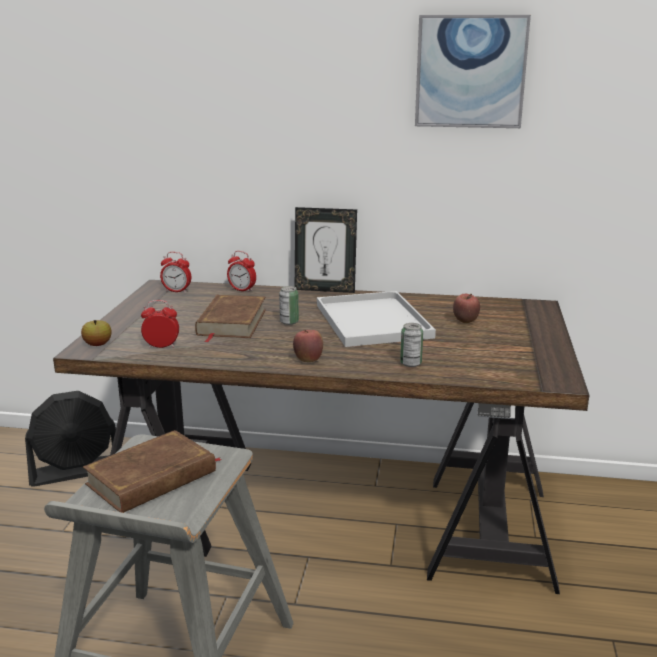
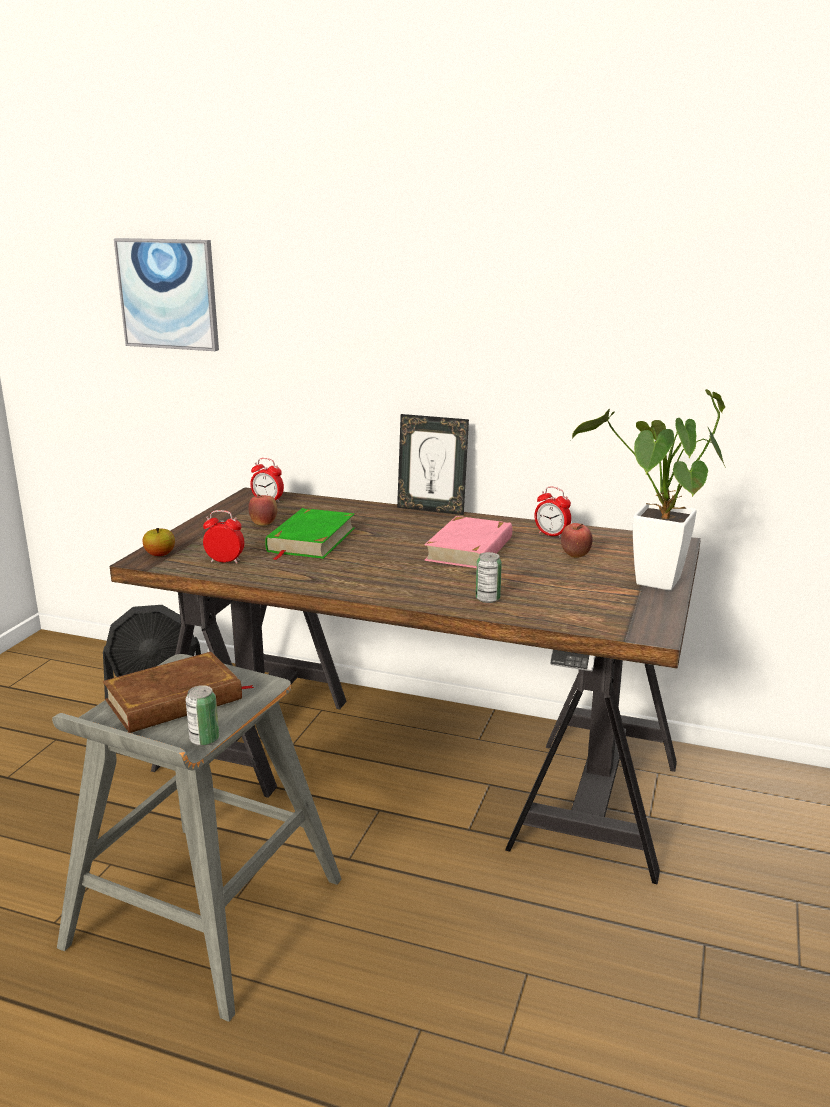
camera: 10 degrees right, 0 degrees up
brown book [195,295,266,343] -> green book [265,508,355,560]
alarm clock [227,251,256,293] -> alarm clock moved to [534,486,571,539]
can [279,286,299,325] -> can moved to [186,685,219,746]
apple [293,329,323,362] -> apple moved to [248,494,277,525]
white tray [317,291,436,347] -> pink book [424,516,512,568]
picture [415,15,531,128] -> picture moved to [114,238,219,351]
none -> potted plant [571,389,726,590]

